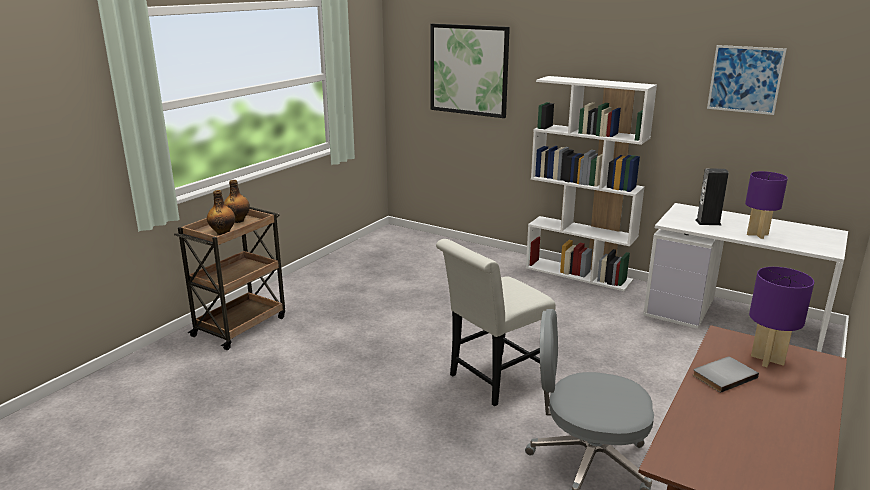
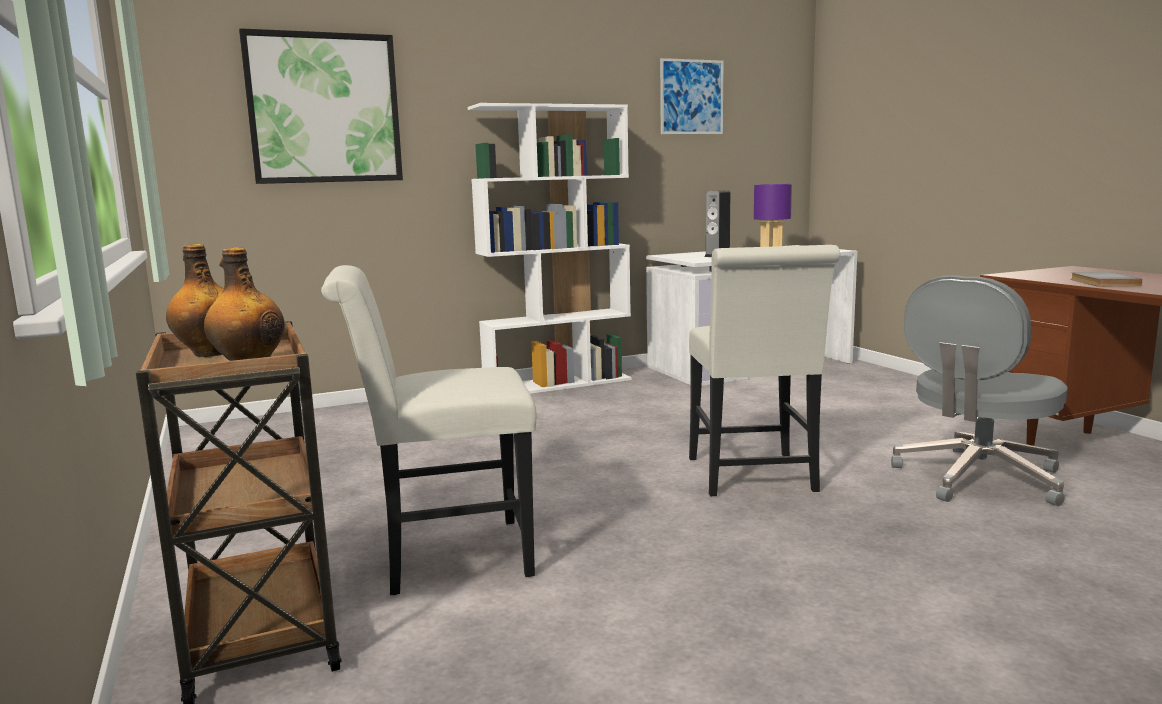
camera: 55 degrees left, 10 degrees down
purple table lamp [749,267,814,367] -> none
none -> white chair [321,265,536,595]

